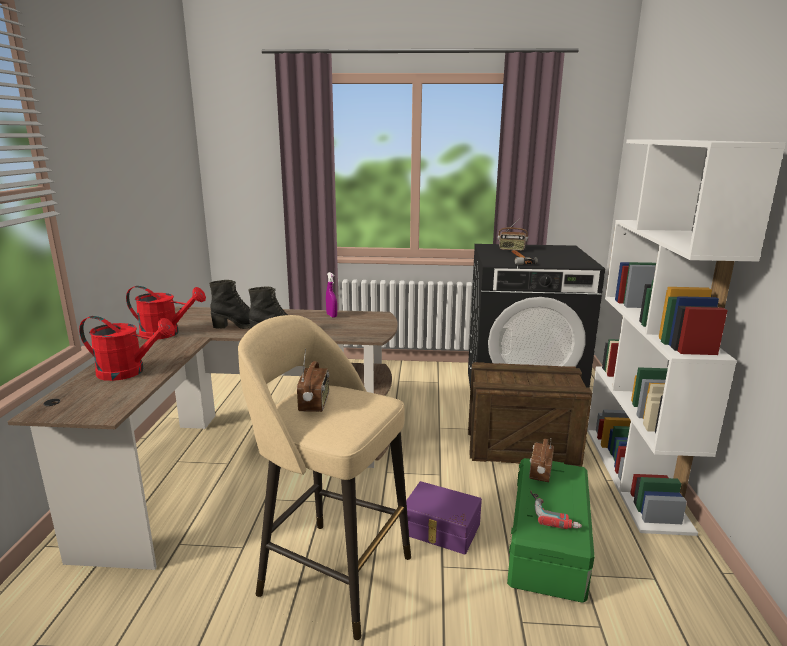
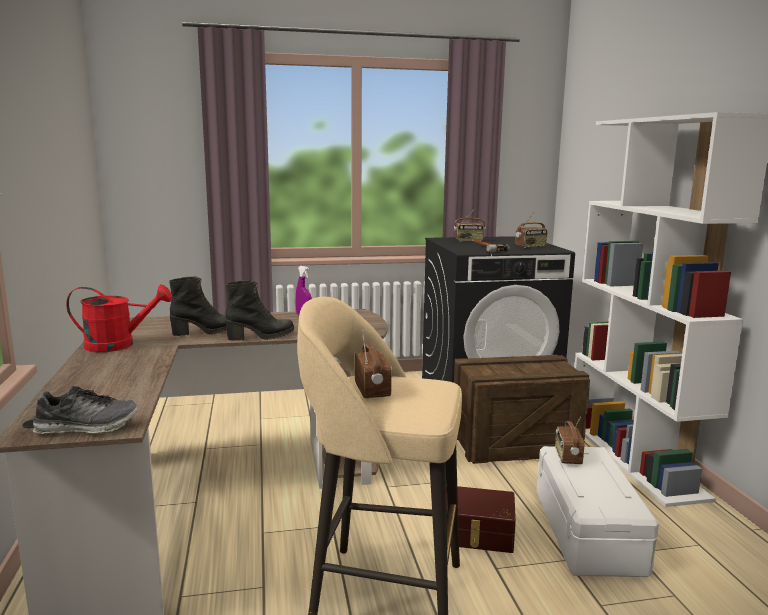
camera: 15 degrees left, 5 degrees down
red watering can [79,316,175,381] -> none
purple storage box [406,481,482,554] -> brown storage box [446,485,516,553]
green storage box [507,458,594,603] -> white storage box [537,446,659,577]
power drill [530,491,582,529] -> none
none -> shoe [33,386,138,434]
none -> radio [515,214,548,248]

